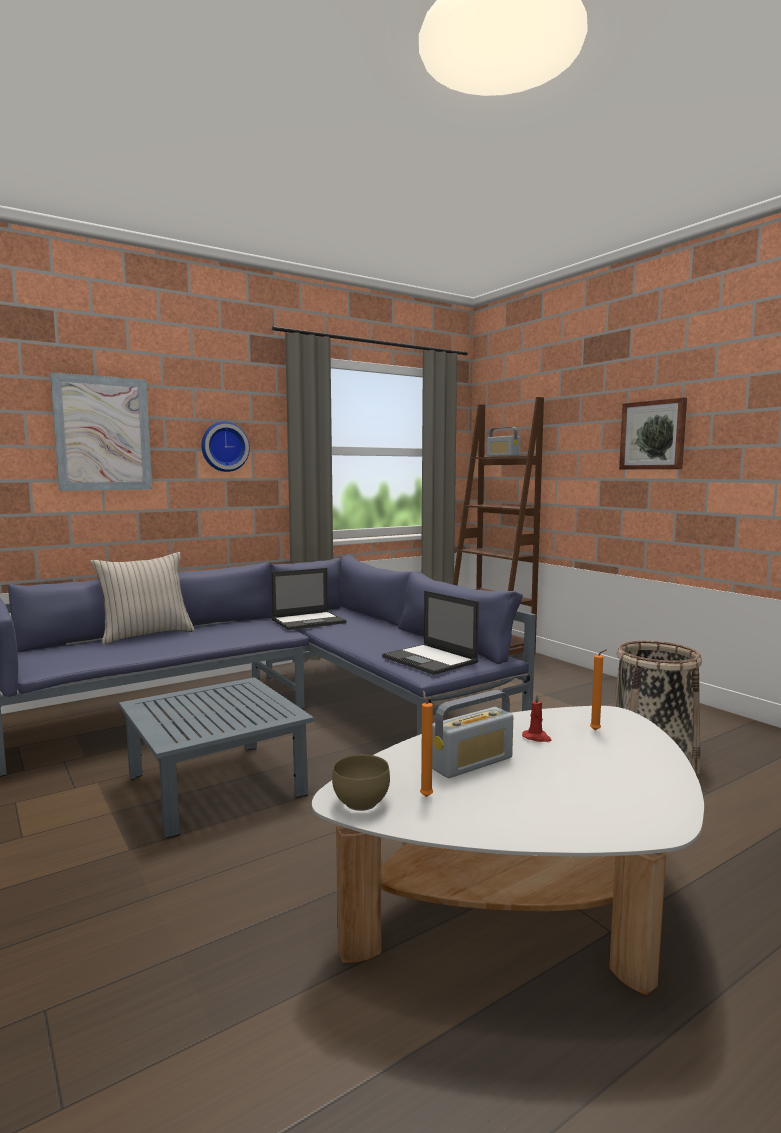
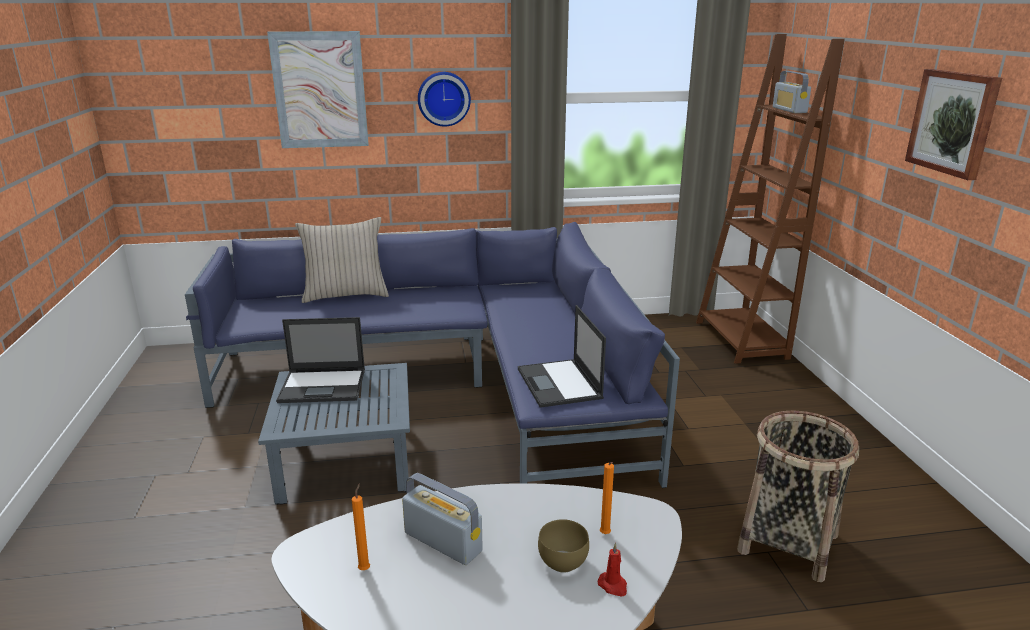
camera: 25 degrees right, 15 degrees up
laptop [271,568,347,630] -> laptop moved to [276,317,365,403]
brown bowl [332,754,390,811] -> brown bowl moved to [538,519,589,572]
radio [432,690,513,778] -> radio turned 135 degrees counterclockwise [402,473,483,565]
red candle [522,693,551,742] -> red candle moved to [597,543,627,596]

